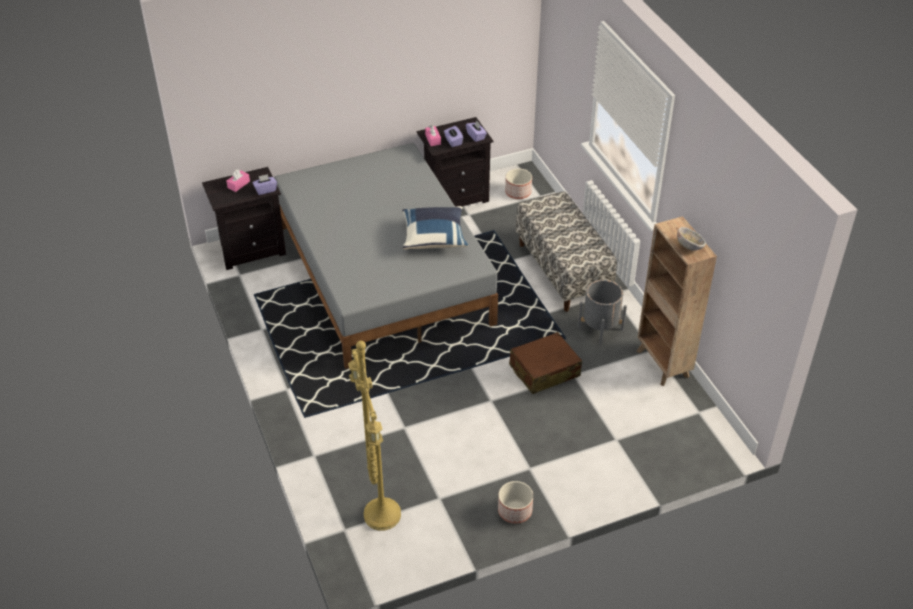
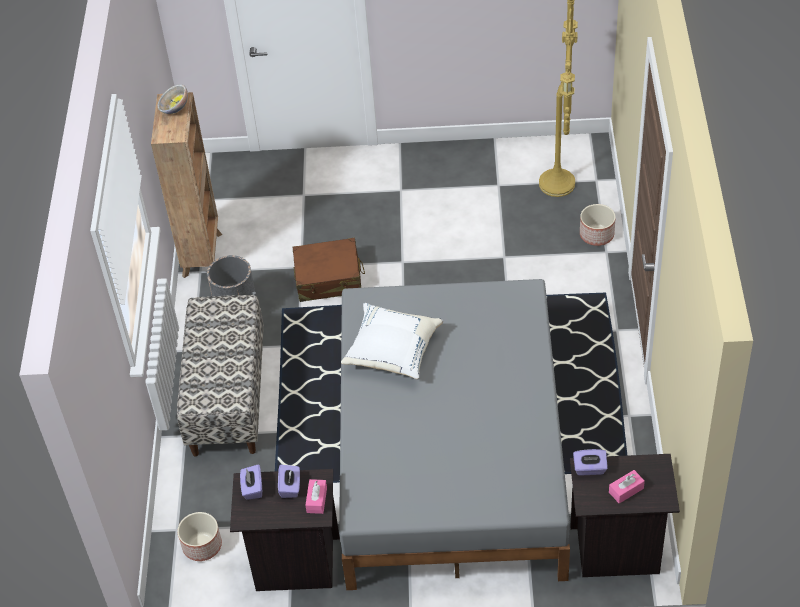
camera: 155 degrees left, 5 degrees up
blue pillow [402,206,468,250] -> white pillow [341,303,443,379]
planter [498,481,533,524] -> planter moved to [580,204,616,246]

